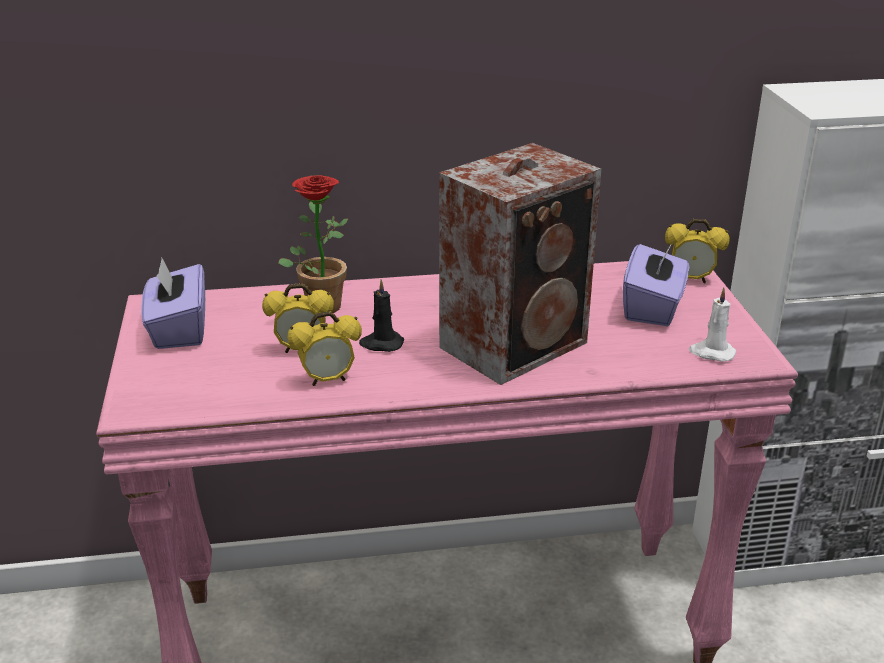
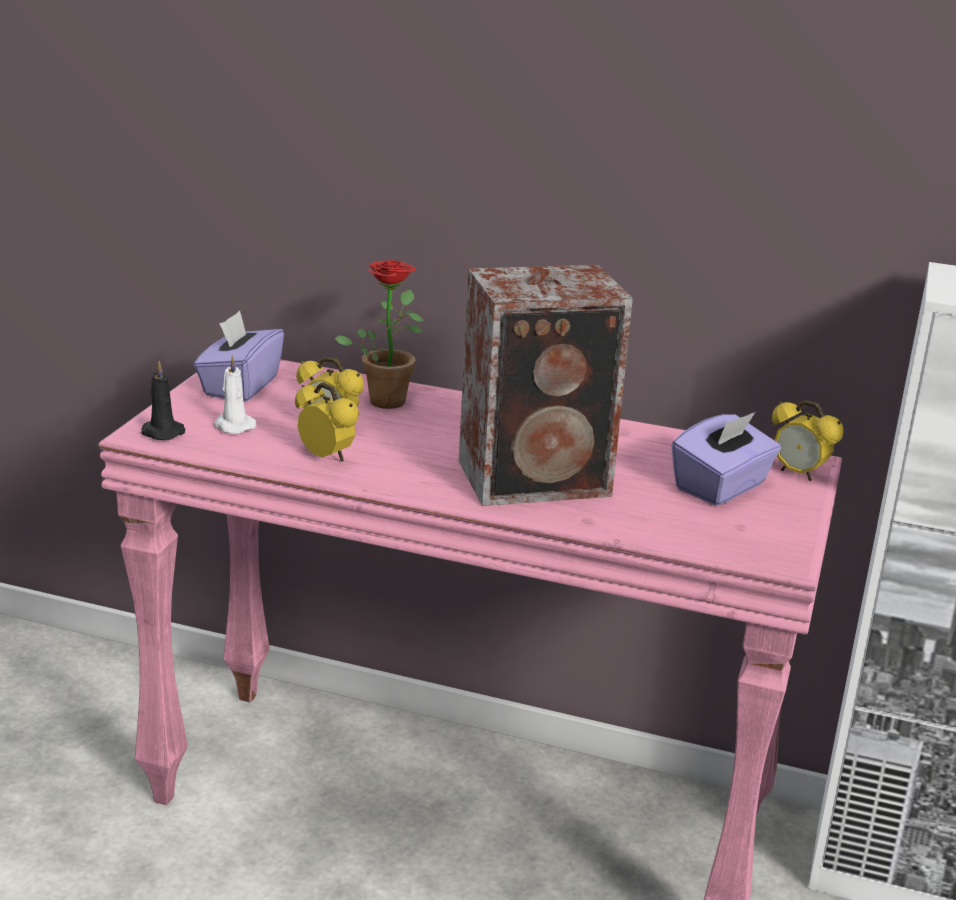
camera: 25 degrees right, 5 degrees down
alarm clock [287,311,362,386] -> alarm clock turned 150 degrees counterclockwise [295,382,359,462]
black candle [359,279,404,352] -> black candle moved to [141,361,185,440]
white candle [689,288,736,362] -> white candle moved to [213,355,256,434]

